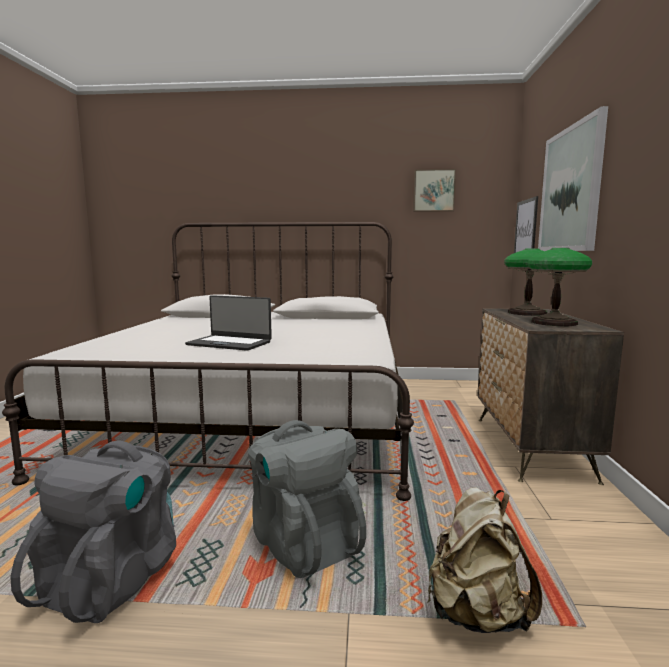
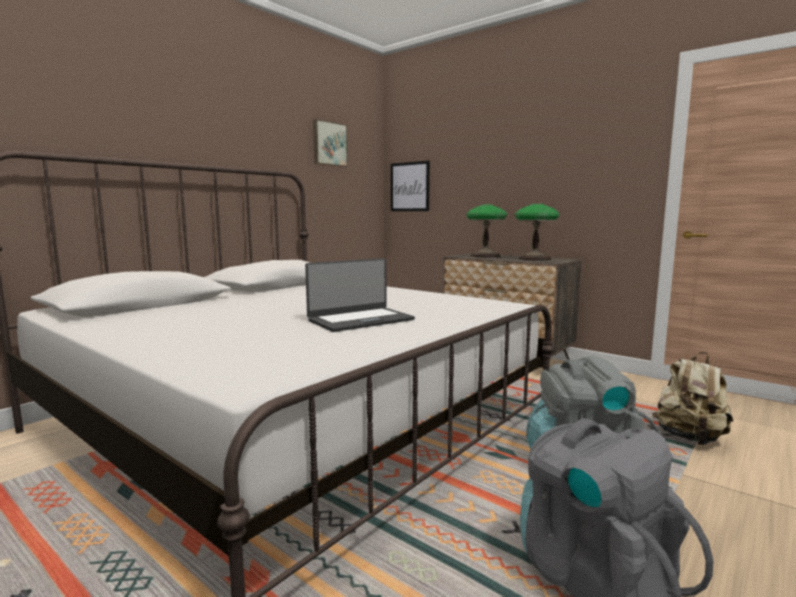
camera: 55 degrees left, 0 degrees up
picture [538,106,608,251] -> none

